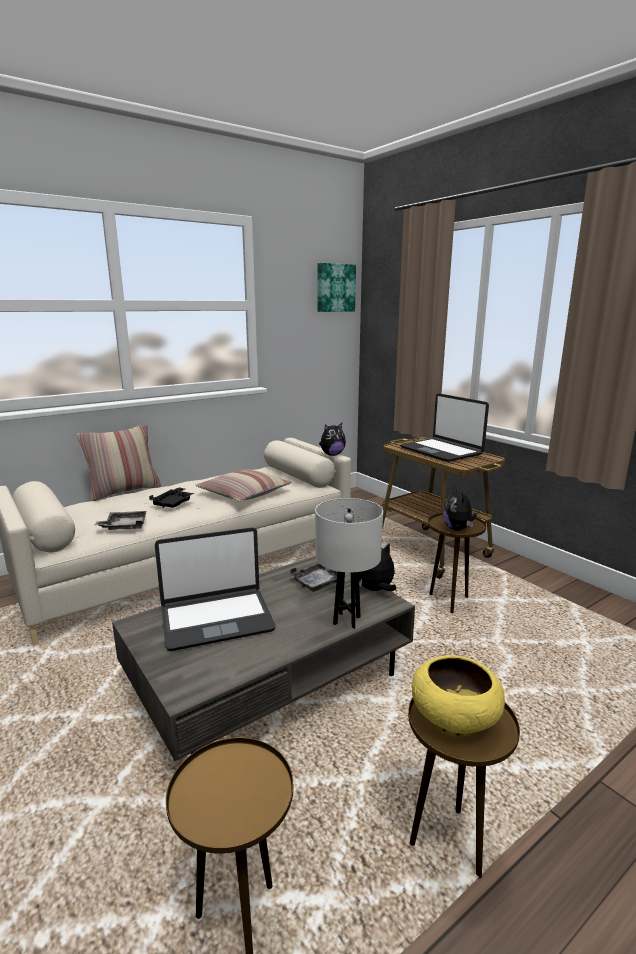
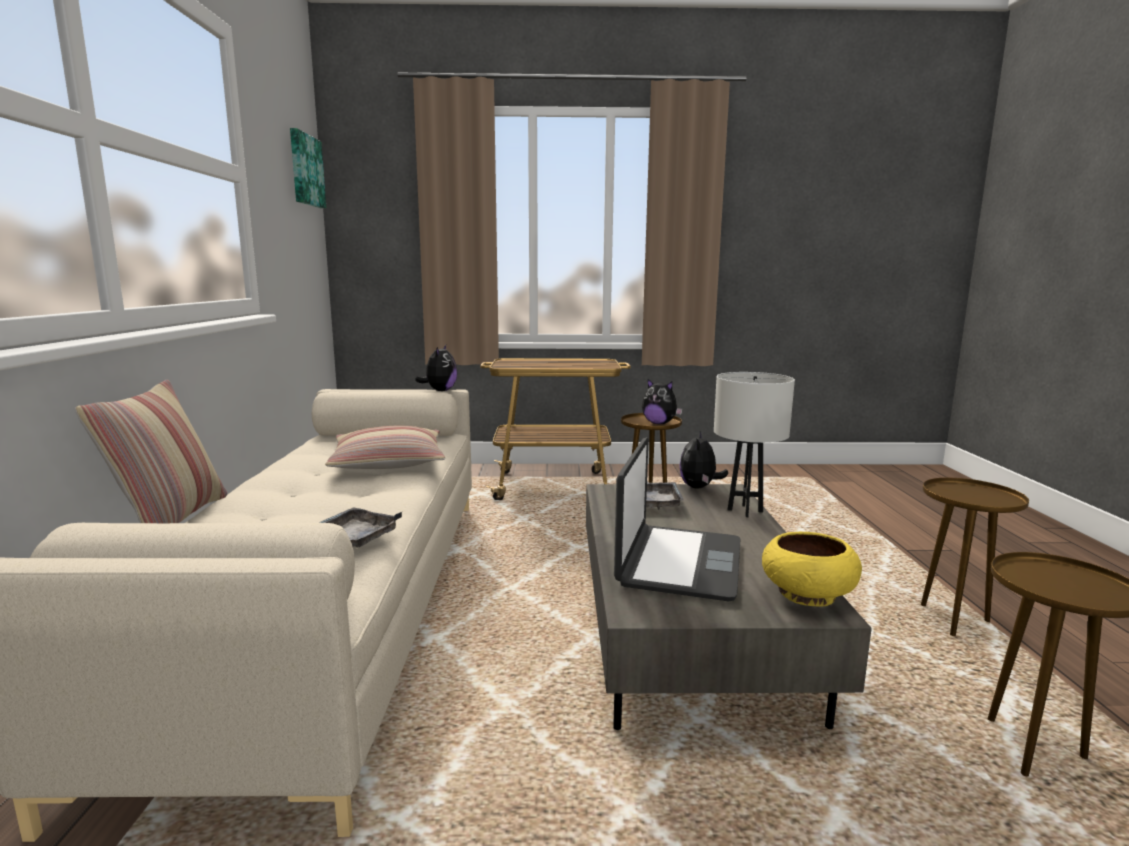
camera: 55 degrees left, 5 degrees down
black tray [149,487,194,508] -> none
laptop [400,393,489,462] -> none
yellow bowl [411,655,505,736] -> yellow bowl moved to [762,532,862,607]

